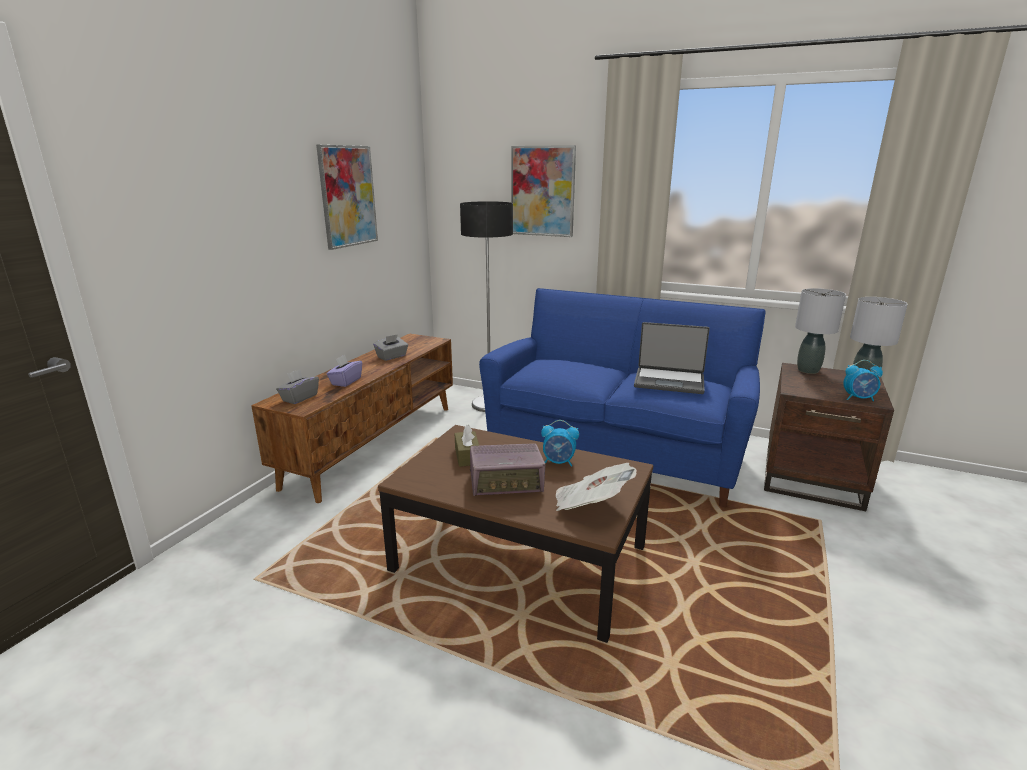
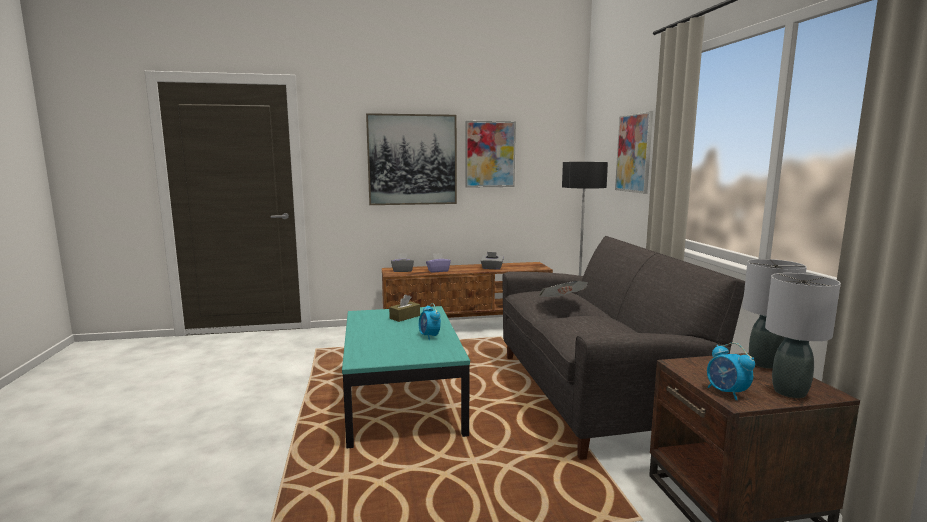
camera: 55 degrees right, 10 degrees down
brown coffee table [378,425,653,643] -> turquoise coffee table [342,306,470,448]
radio [470,443,545,496] -> none
blue sofa [479,288,766,508] -> grey sofa [502,236,745,460]
newspaper [556,463,637,511] -> newspaper moved to [538,281,588,297]
laptop [634,322,710,394] -> none
none -> picture [366,113,457,205]

